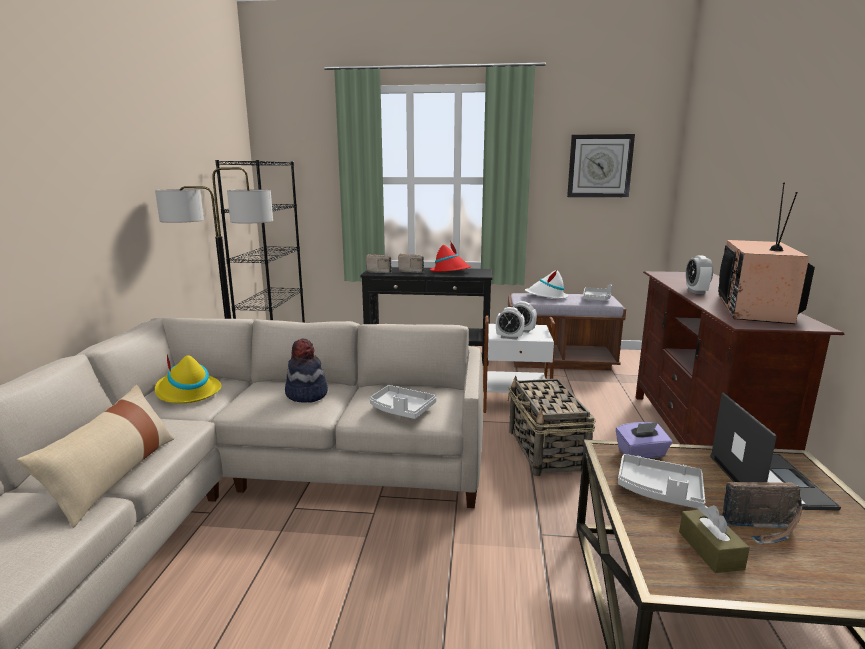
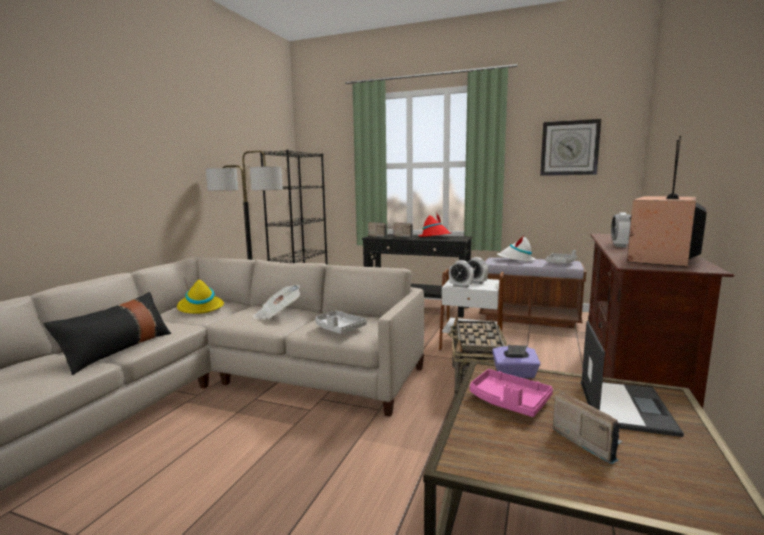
camera: 15 degrees right, 5 degrees down
beige pillow [17,385,175,528] -> black pillow [43,292,171,375]
hat [285,338,328,403] -> newspaper [253,284,301,319]
grey tray [618,454,705,509] -> pink tray [470,369,553,417]
brown tissue box [679,505,750,573] -> none
radio [722,482,802,544] -> radio turned 135 degrees counterclockwise [553,391,623,464]

